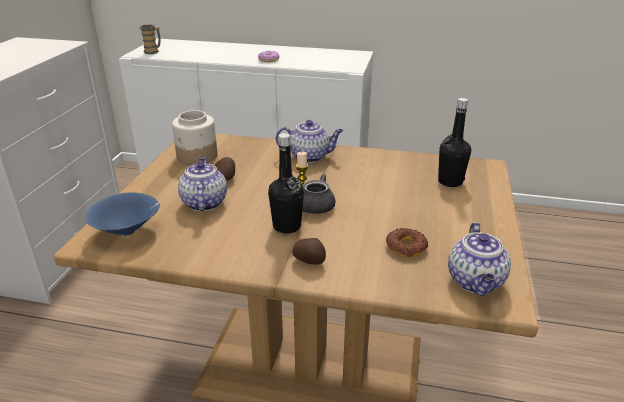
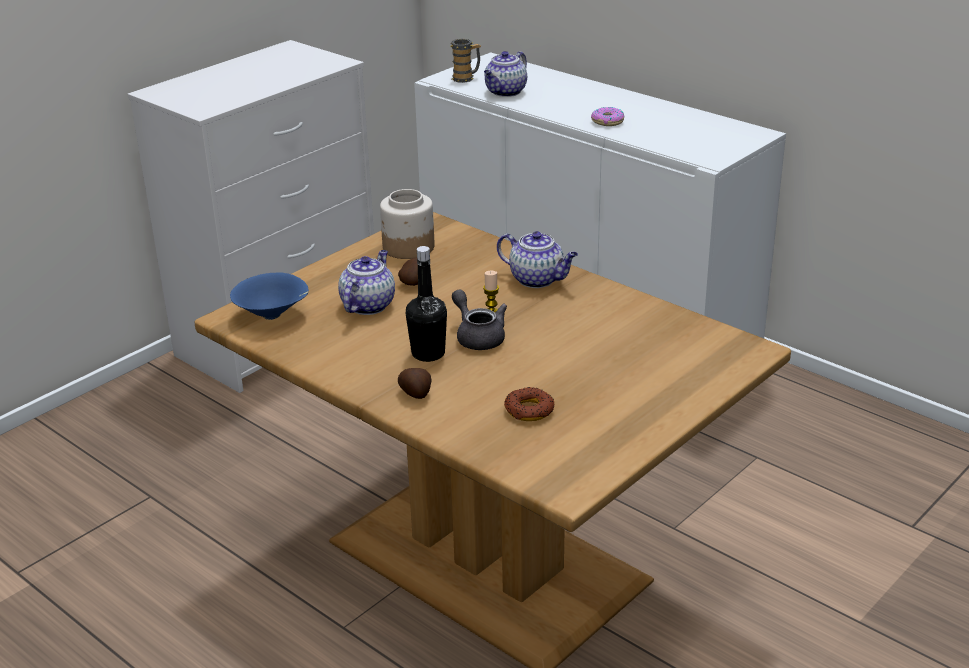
camera: 30 degrees right, 0 degrees up
black bottle [438,98,471,187] -> none
teapot [448,222,511,296] -> teapot moved to [484,51,527,97]

